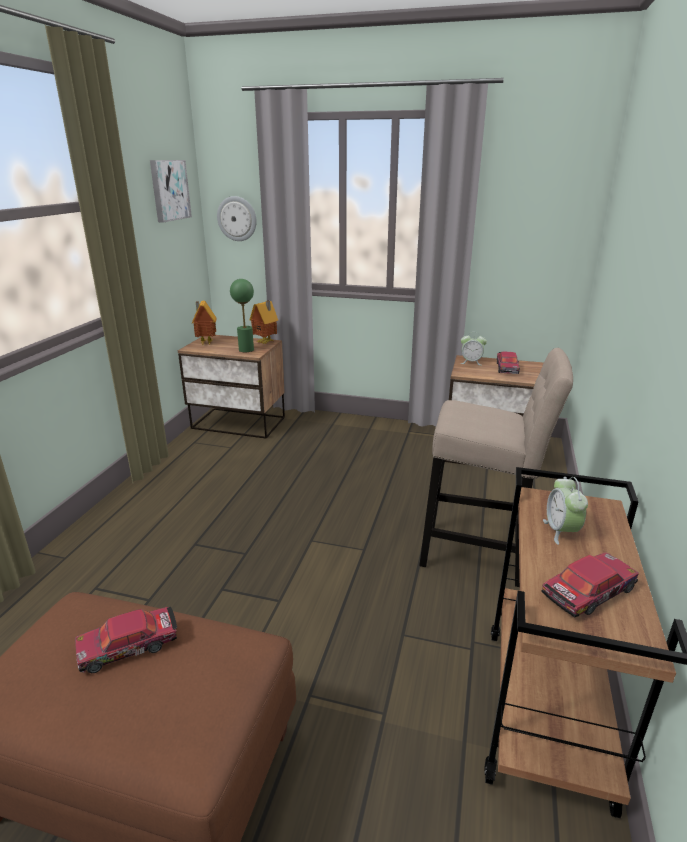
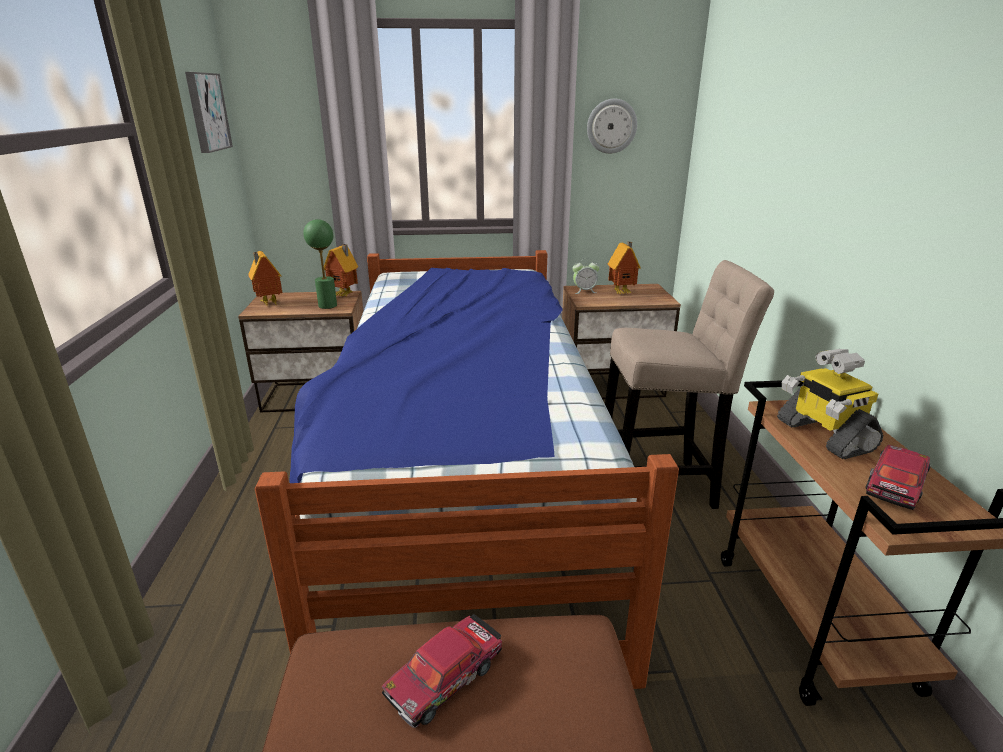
camera: 20 degrees left, 0 degrees up
wall clock [217,196,257,241] -> wall clock moved to [587,99,637,154]
toy car [497,352,520,374] -> toy house [608,242,641,294]
alarm clock [543,477,588,545] -> toy robot [777,349,883,459]
none -> bed [254,250,679,689]

